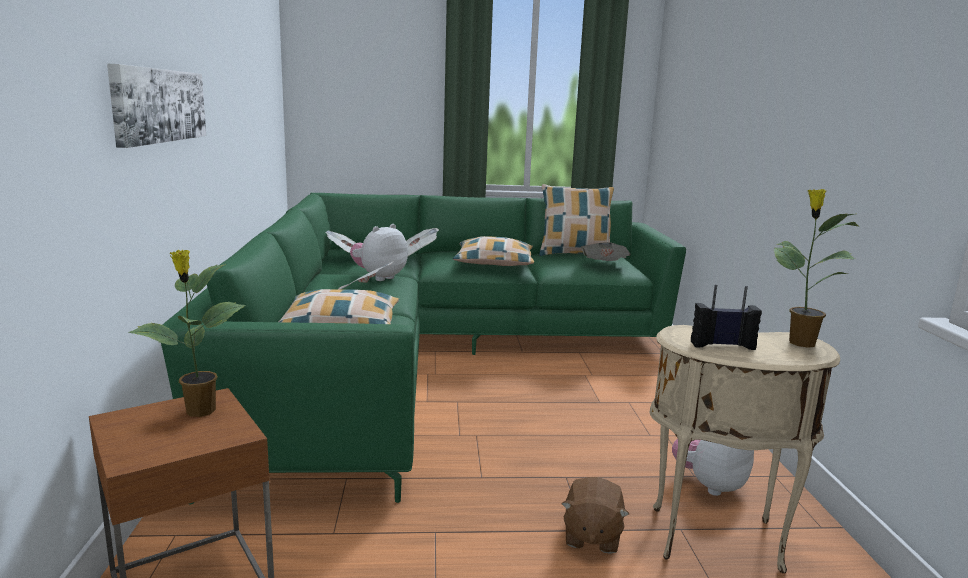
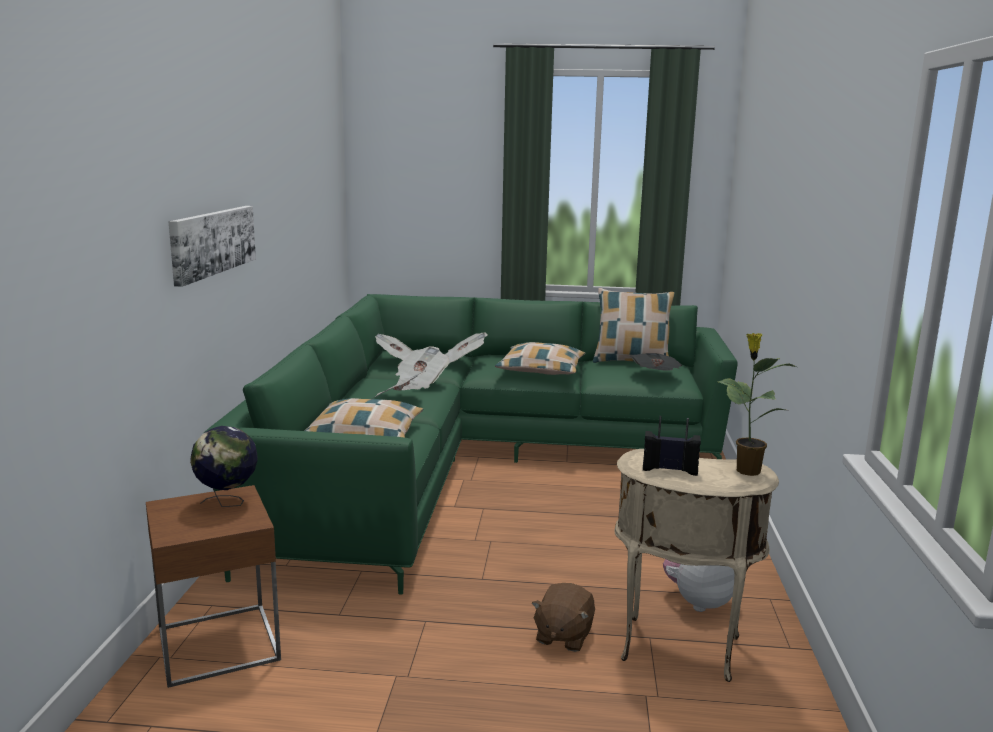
camera: 10 degrees right, 0 degrees up
potted plant [129,250,246,417] -> globe [190,426,258,507]
plush toy [350,224,408,281] -> newspaper [395,346,449,390]

